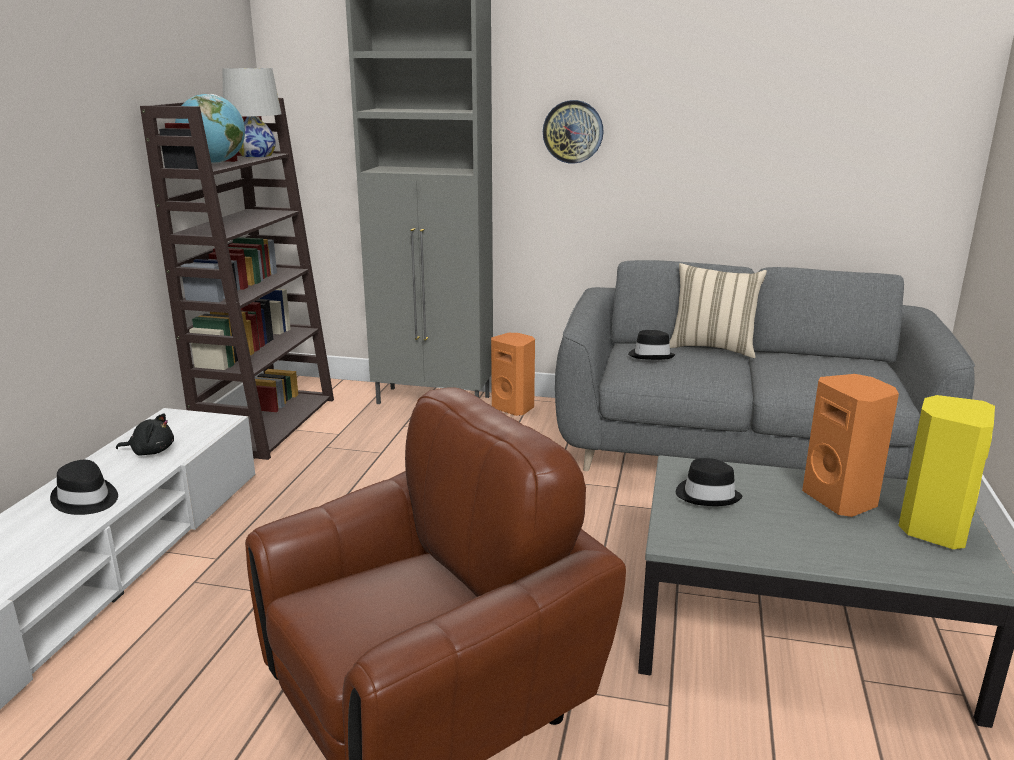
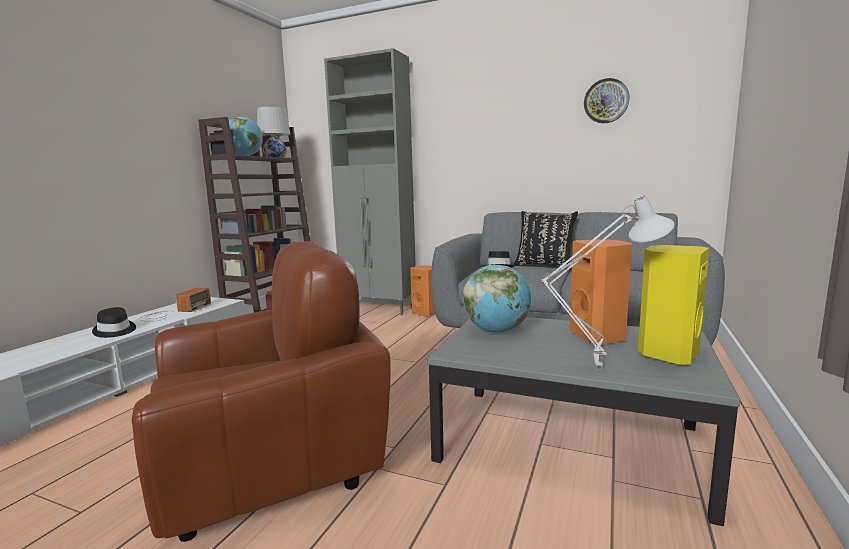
camera: 10 degrees right, 10 degrees down
black plush toy [116,413,174,456] -> radio [139,288,211,321]
wall clock [543,100,604,164] -> wall clock moved to [584,78,630,123]
beige pillow [669,263,767,358] -> black pillow [514,211,578,270]
black hat [676,458,742,506] -> globe [463,264,531,333]
none -> white table lamp [541,195,675,370]

